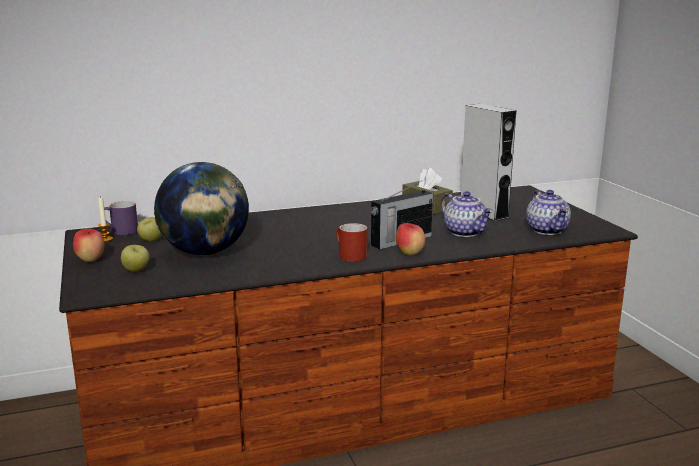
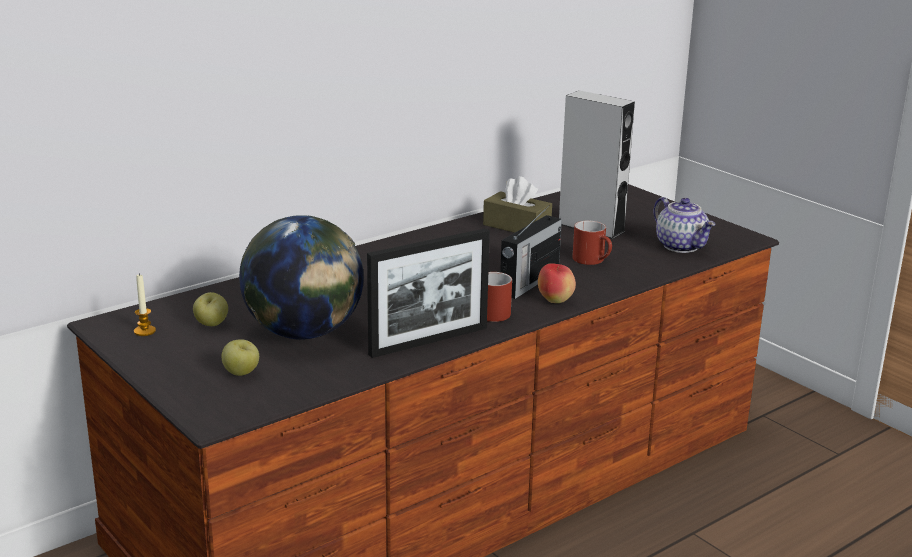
camera: 20 degrees left, 5 degrees up
apple [73,229,105,262] -> none
purple mug [104,201,138,235] -> none
teapot [441,191,493,237] -> red mug [572,221,612,265]
none -> picture frame [367,228,490,358]

